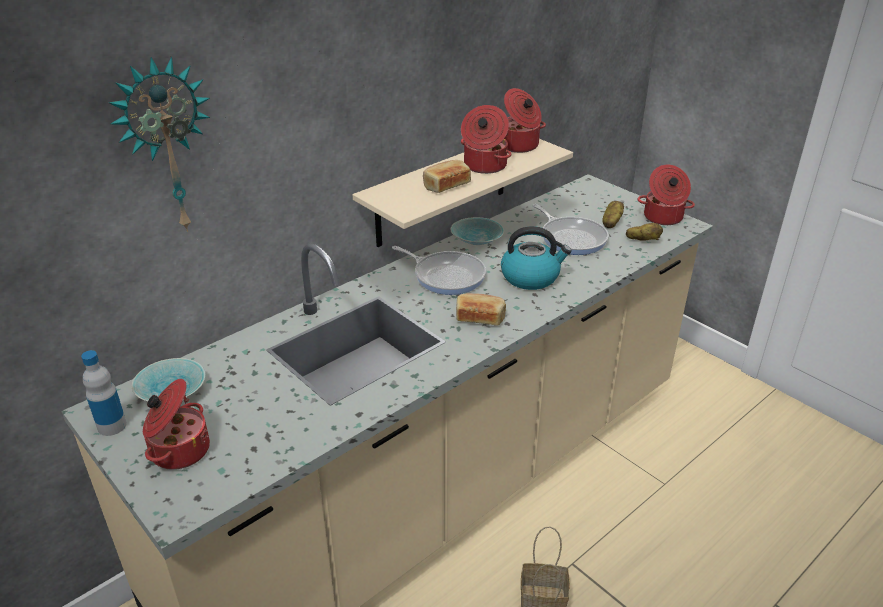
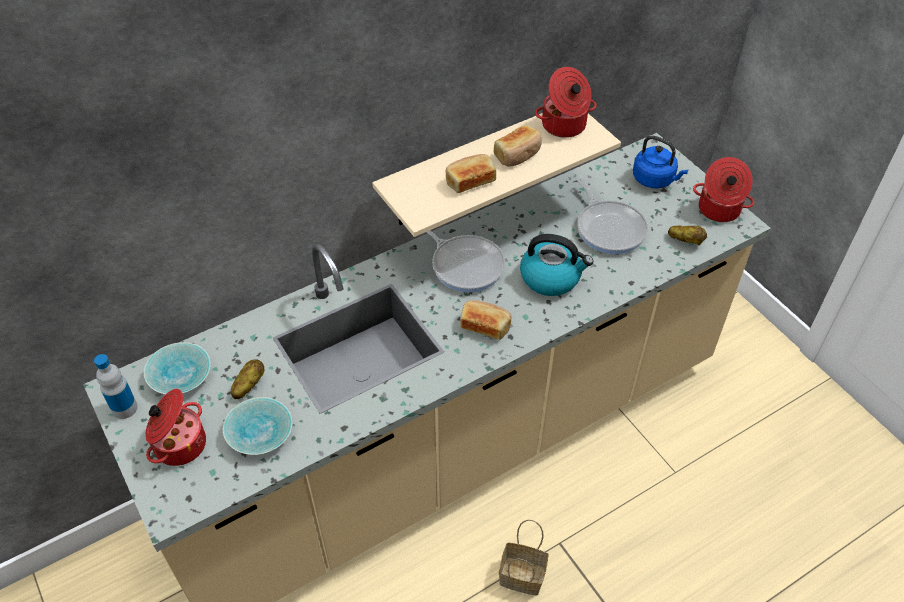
camera: 10 degrees right, 15 degrees up
wall clock [108,57,210,232] -> none
turquoise bowl [450,217,504,245] -> turquoise bowl moved to [223,397,293,455]
cooking pot [461,105,512,174] -> bread [493,125,542,167]
potato [602,201,624,228] -> potato moved to [231,360,264,399]
none -> blue kettle [633,136,688,188]

